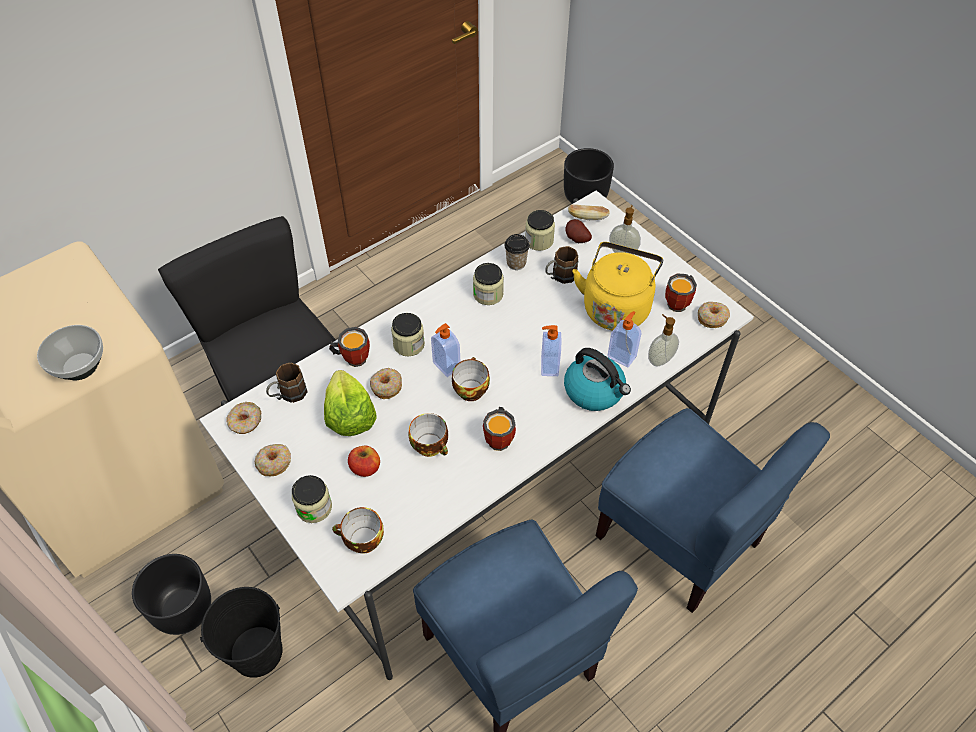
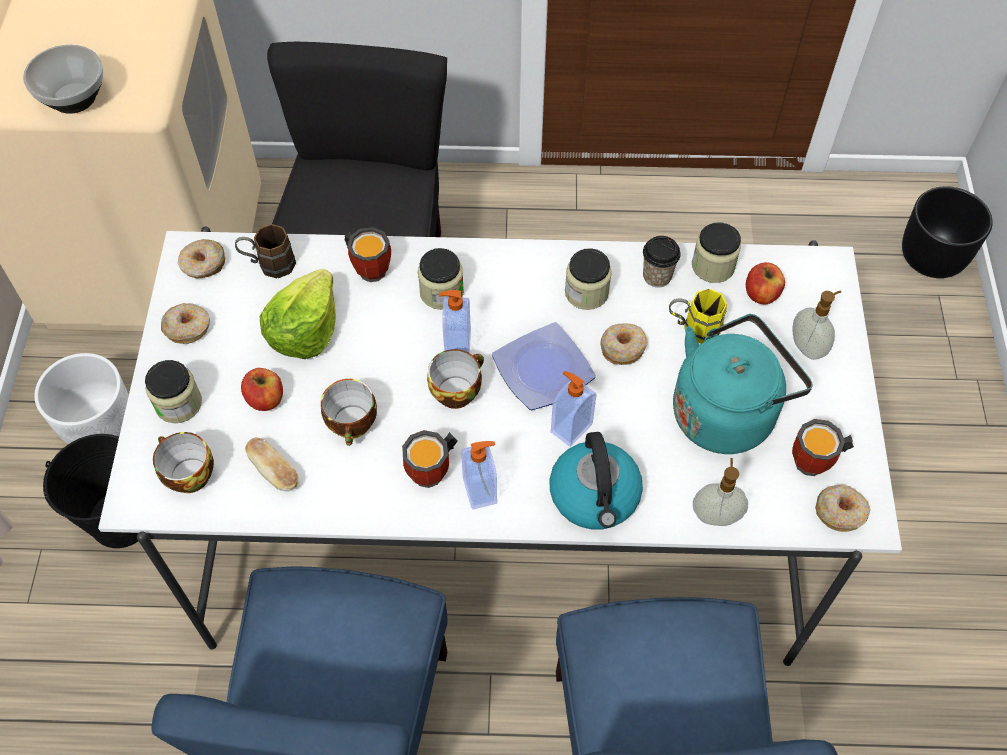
camera: 40 degrees right, 5 degrees up
black planter [132,554,211,635] -> white planter [34,353,129,444]
donut [370,368,402,399] -> donut moved to [600,323,648,365]
brown mug [545,246,578,284] -> yellow mug [669,289,727,344]
potato [565,219,592,243] -> apple [746,262,785,304]
bread [568,204,610,220] -> bread moved to [245,437,299,491]
yellow kettle [573,242,663,331] -> turquoise kettle [673,314,813,454]
soap dispenser [607,311,641,367] -> soap dispenser moved to [461,441,497,510]
none -> plate [492,322,596,410]

